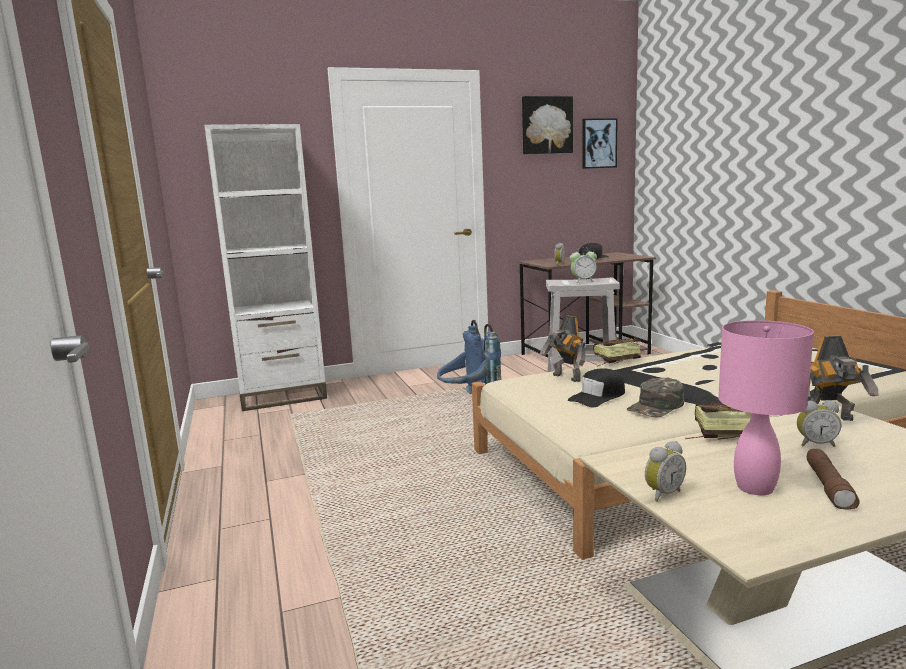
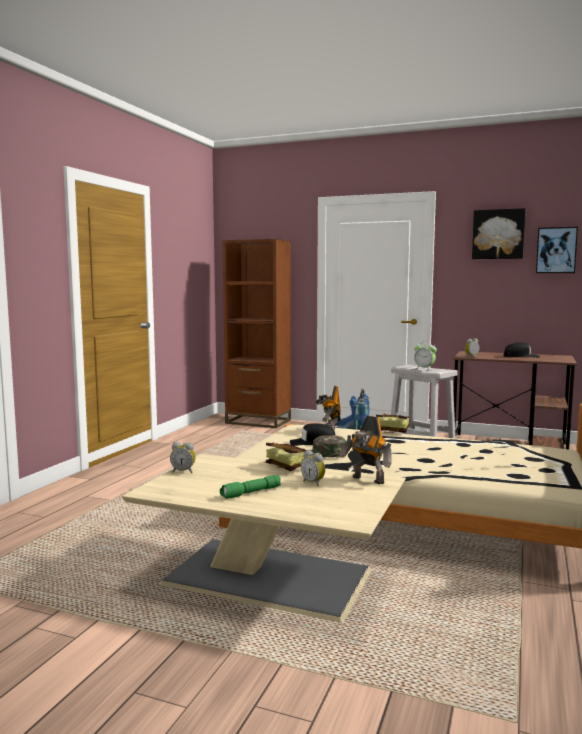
camera: 40 degrees right, 5 degrees down
white bookcase [204,124,327,411] -> brown bookcase [223,239,291,428]
pink table lamp [718,320,814,495] -> none
brown flashlight [807,449,860,509] -> green flashlight [220,475,281,499]

